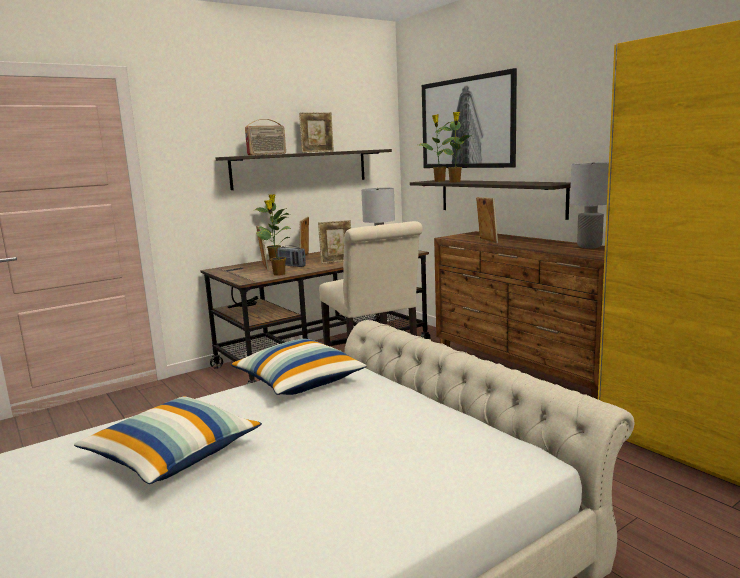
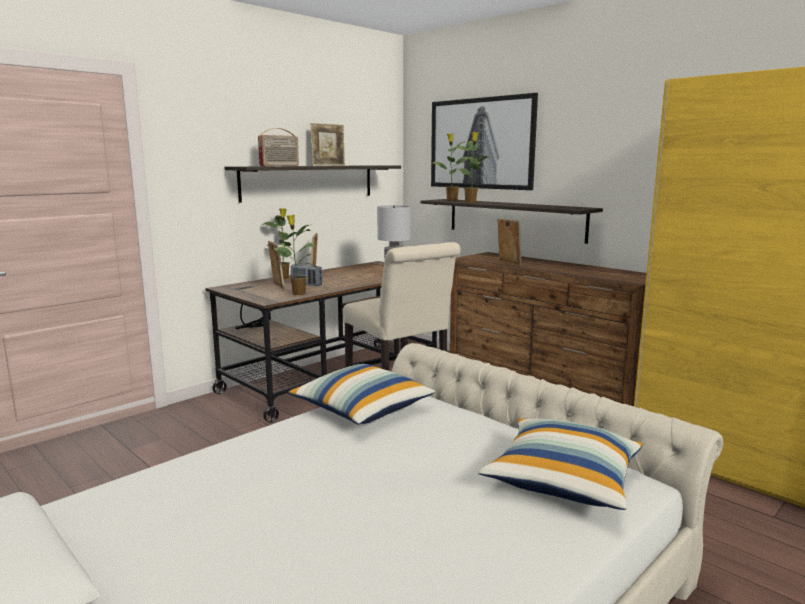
camera: 10 degrees left, 0 degrees up
pillow [74,396,261,484] -> pillow moved to [478,418,643,510]
picture frame [318,220,351,264] -> none
grey table lamp [570,162,609,249] -> none

